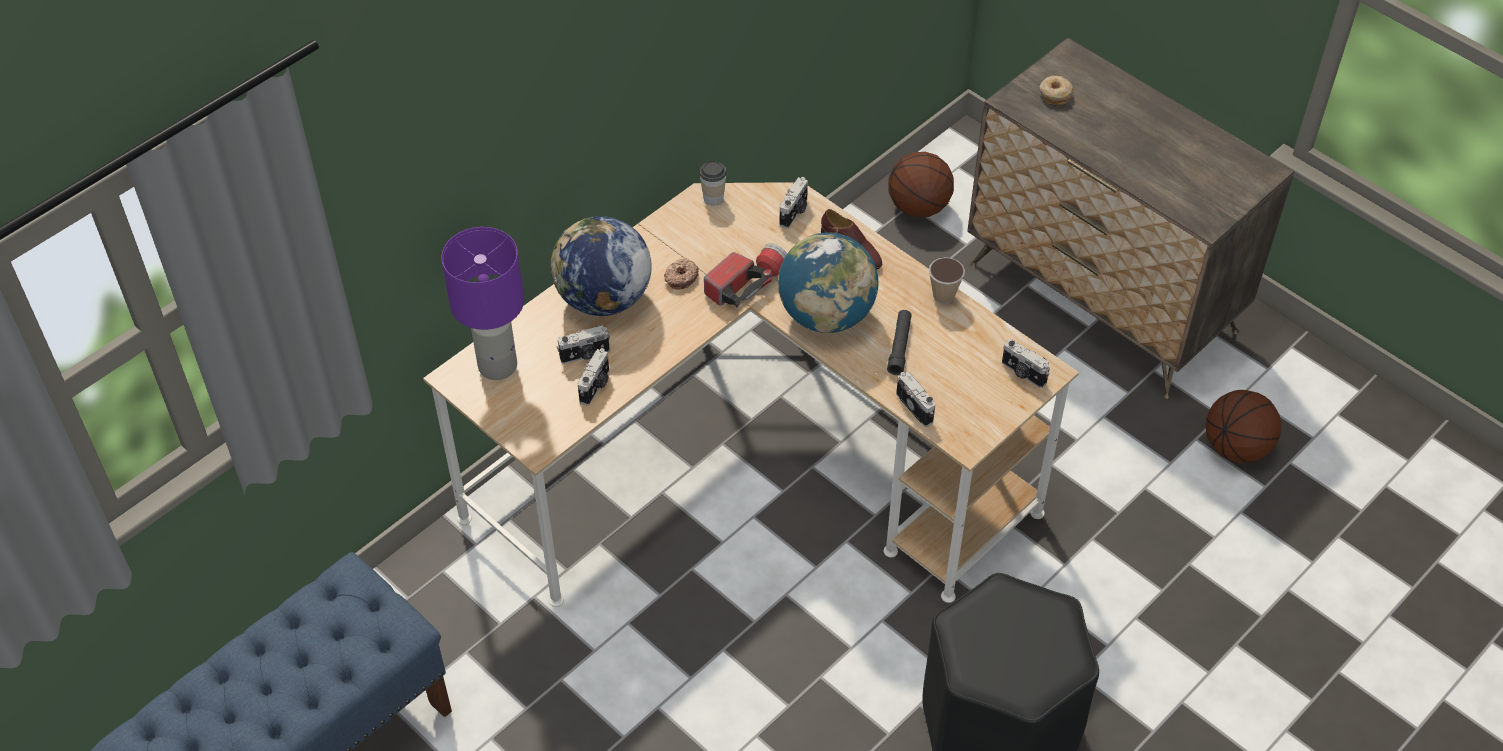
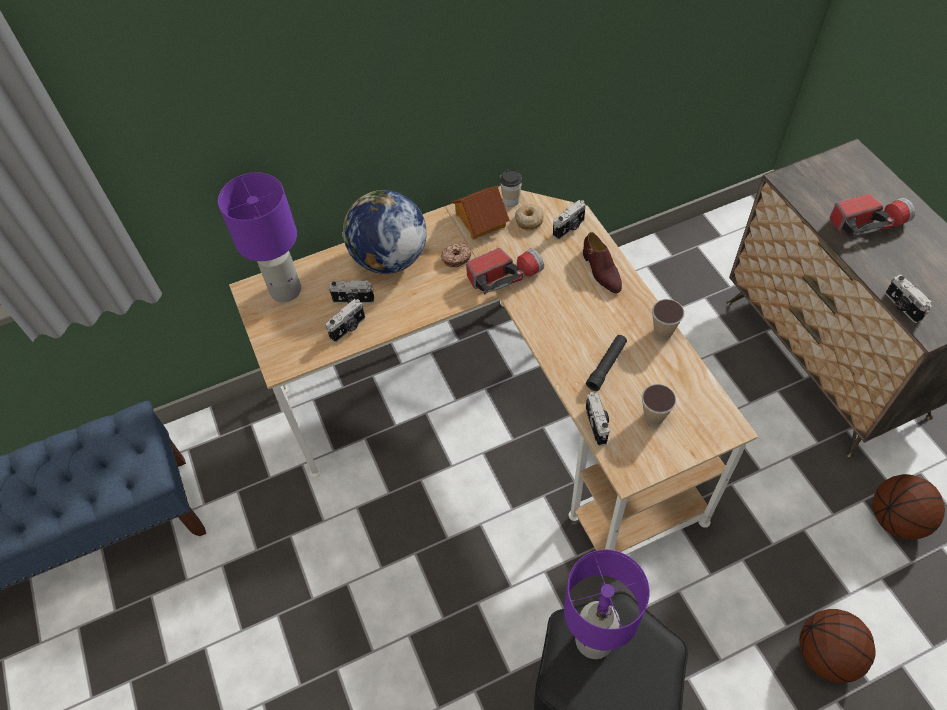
camera: 25 degrees right, 5 degrees up
globe [778,233,878,333] -> none
basketball [888,152,954,218] -> basketball moved to [799,609,876,683]
camera [1002,339,1050,388] -> camera moved to [885,274,932,323]
donut [1039,76,1074,105] -> donut moved to [515,204,544,231]
none -> toy house [452,186,510,239]
none -> purple table lamp [564,549,650,659]
none -> cup [641,384,677,425]
none -> flashlight [830,193,915,237]

